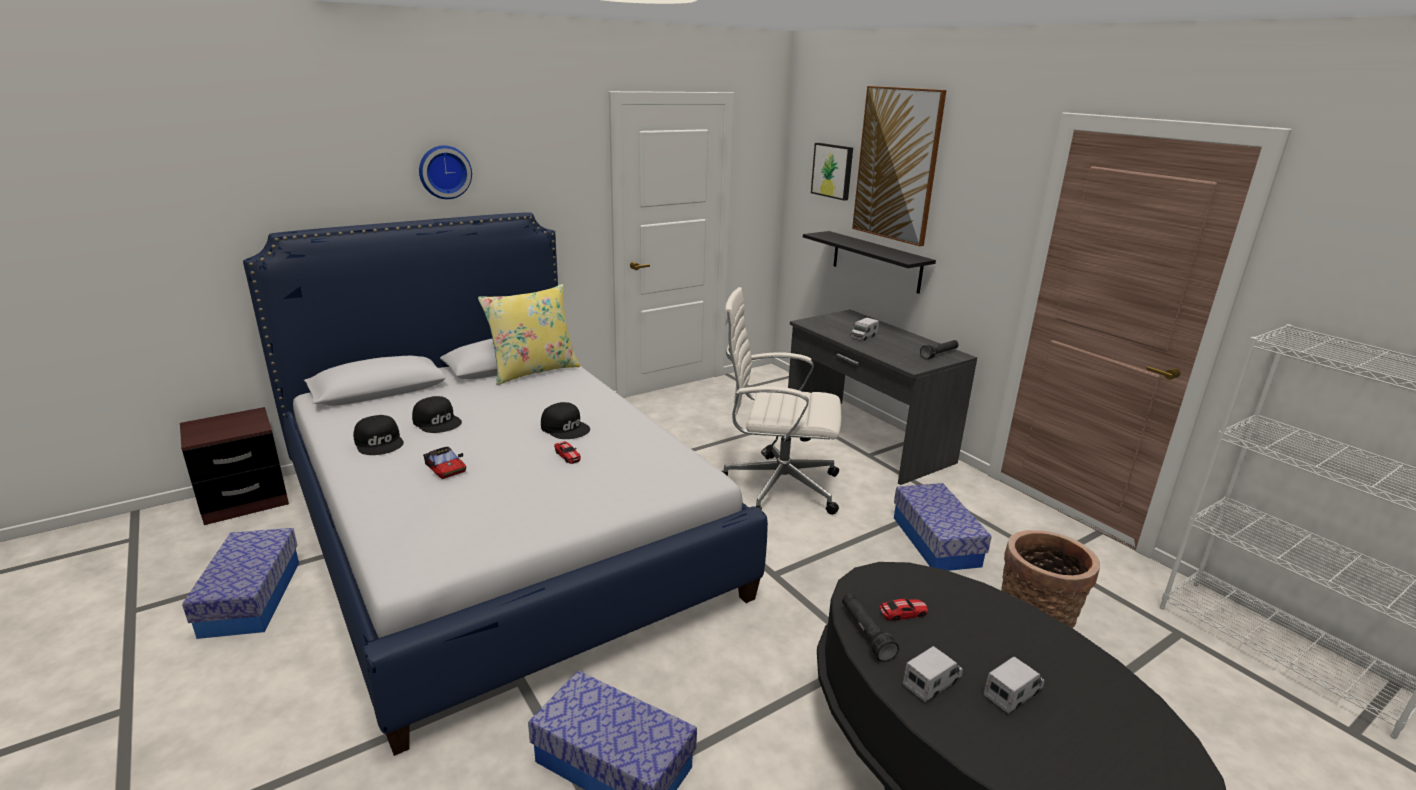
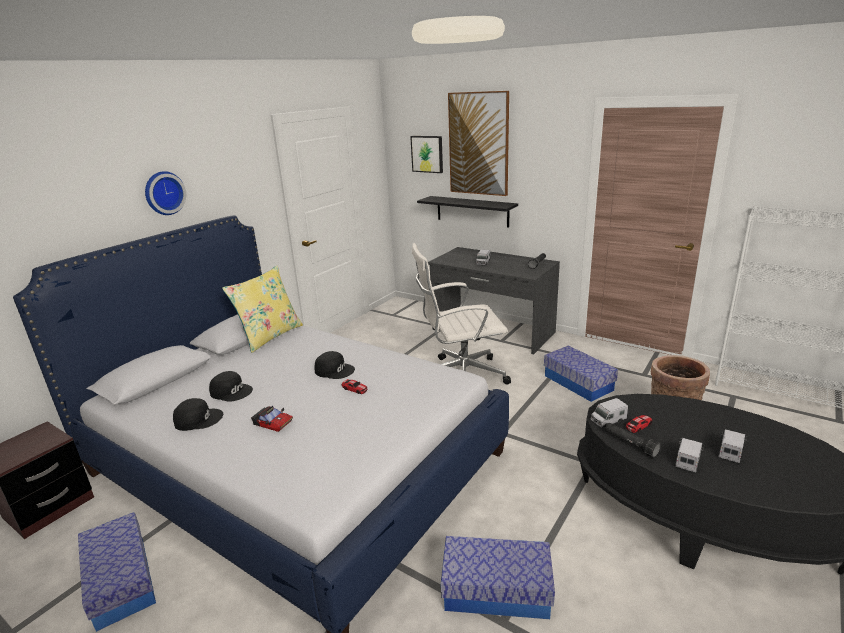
camera: 20 degrees left, 0 degrees up
black cap [353,415,404,455] -> black cap turned 45 degrees counterclockwise [173,398,223,431]
none -> toy truck [591,398,628,427]

